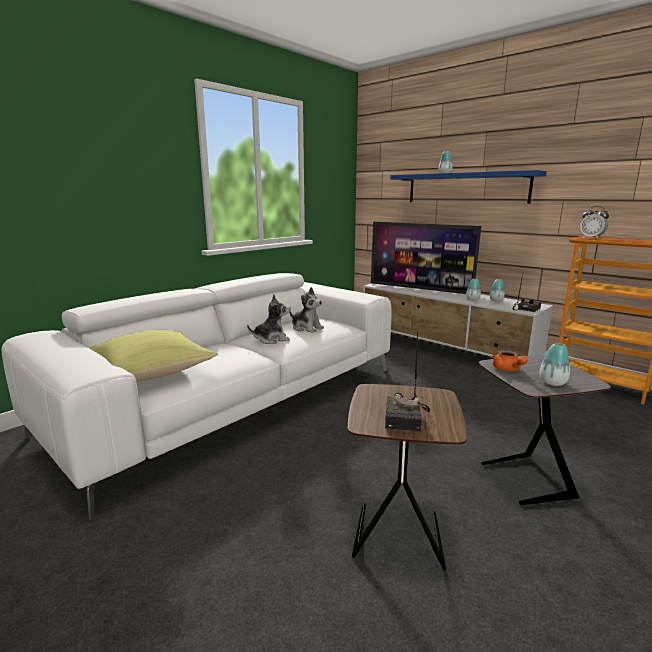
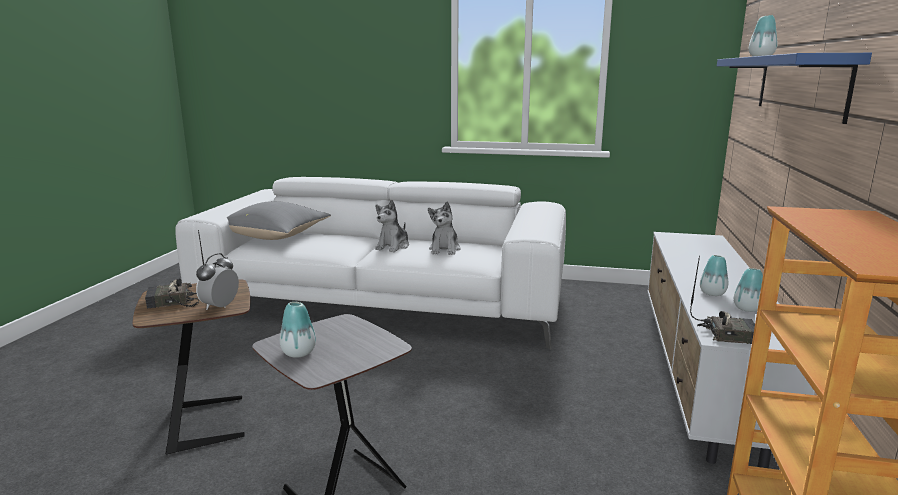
camera: 60 degrees right, 0 degrees up
yellow pillow [89,329,218,382] -> grey pillow [227,201,331,240]
plush toy [247,295,291,344] -> plush toy turned 75 degrees clockwise [375,200,409,252]
television [371,222,481,294] -> none
orange teapot [492,350,527,371] -> none
alarm clock [580,206,609,239] -> alarm clock moved to [196,253,239,310]

